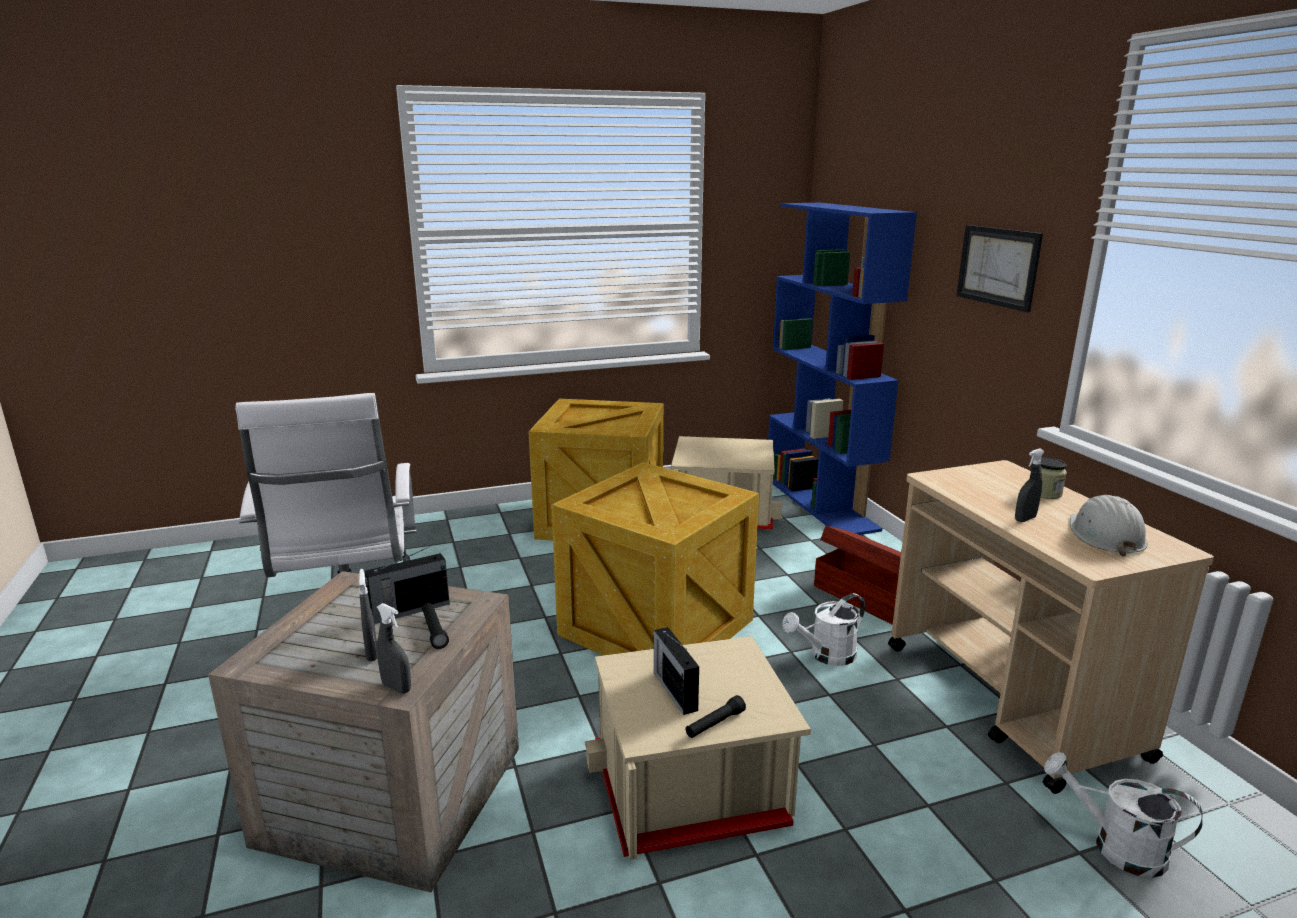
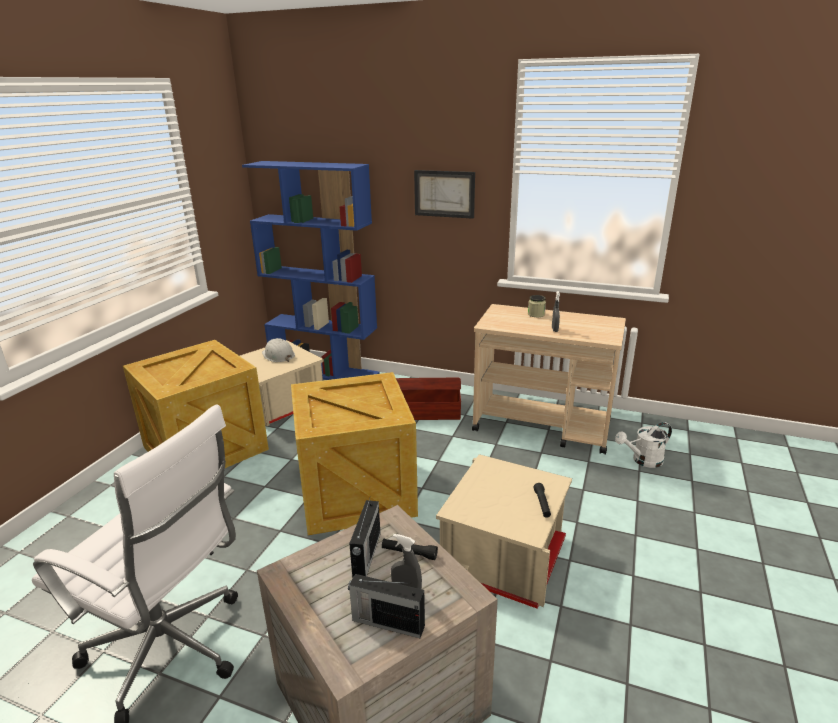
camera: 50 degrees left, 5 degrees up
grey spray bottle [377,603,411,694] -> none
radio [654,627,699,715] -> radio moved to [348,574,425,638]
white watering can [782,593,865,666] -> none
white hard hat [1070,495,1148,556] -> white hard hat moved to [262,338,295,362]

